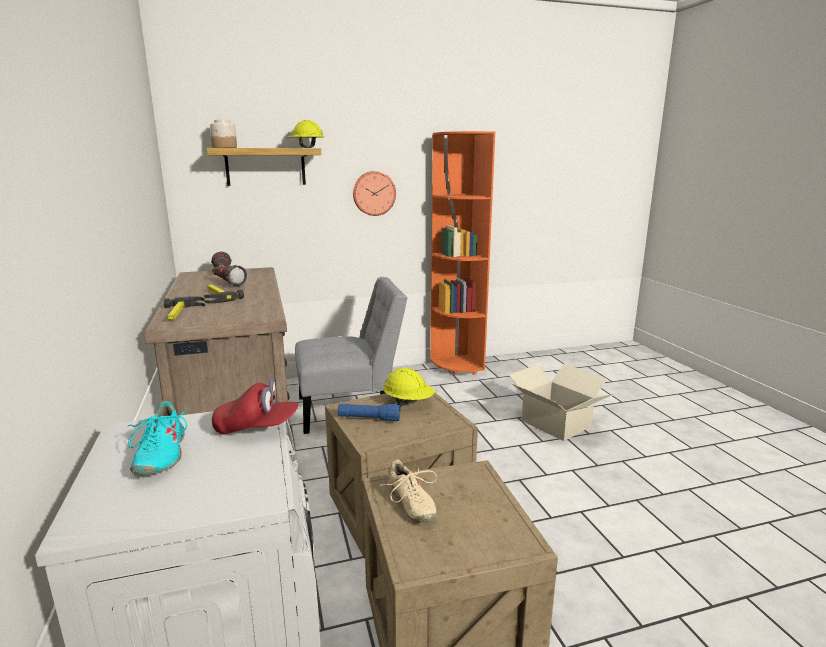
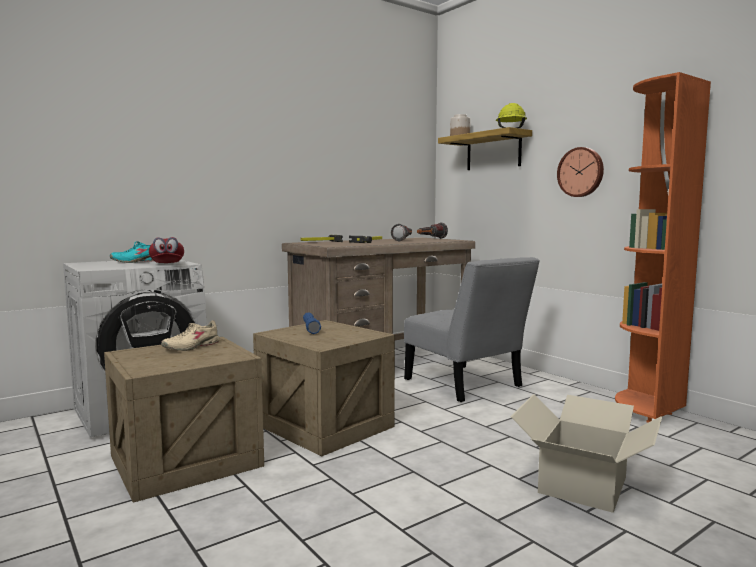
camera: 70 degrees right, 10 degrees down
yellow hard hat [383,368,435,406] -> none

